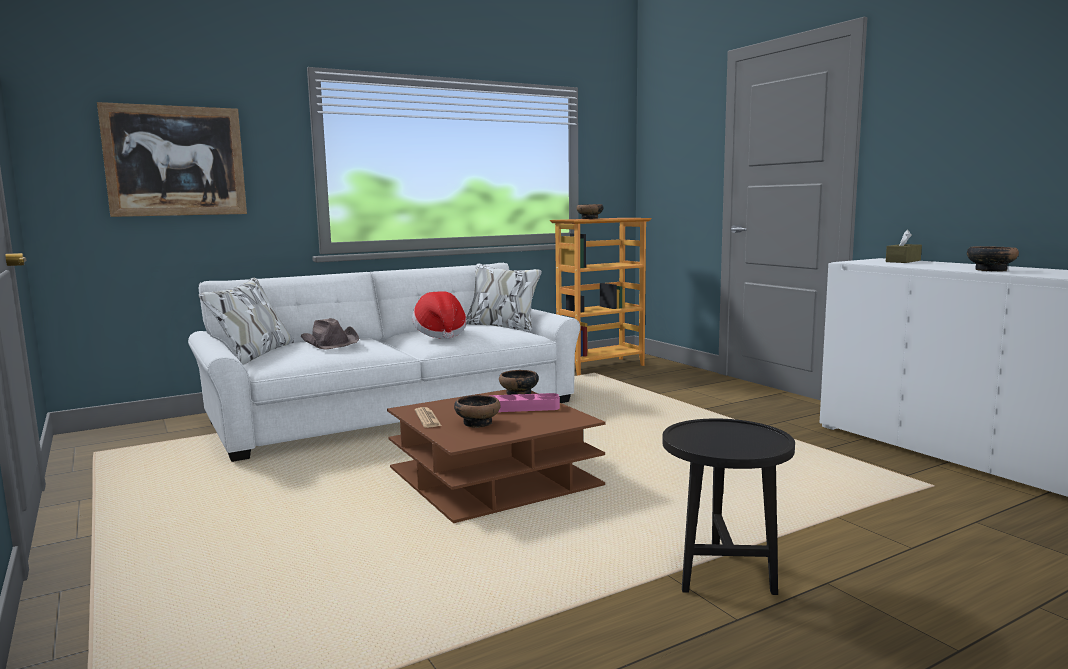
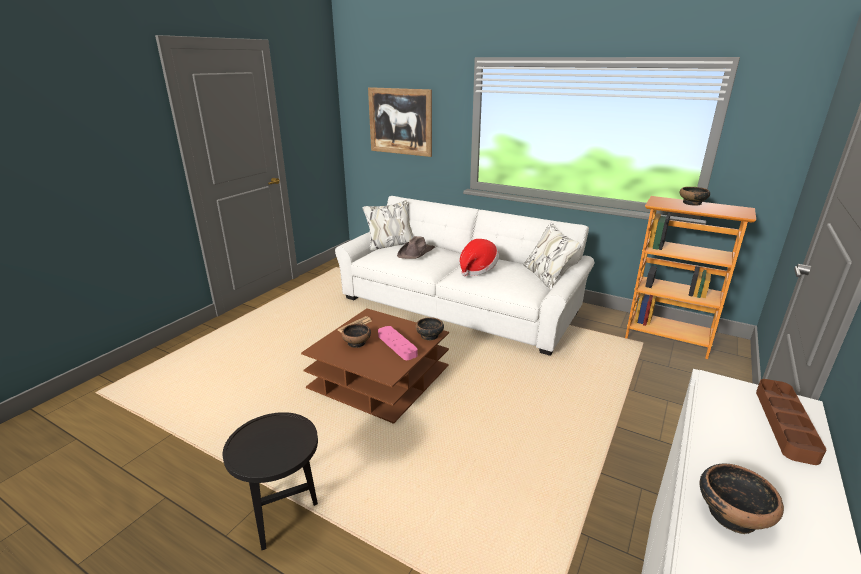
camera: 60 degrees right, 15 degrees up
brown tissue box [886,230,922,263] -> brown tray [756,379,826,465]

